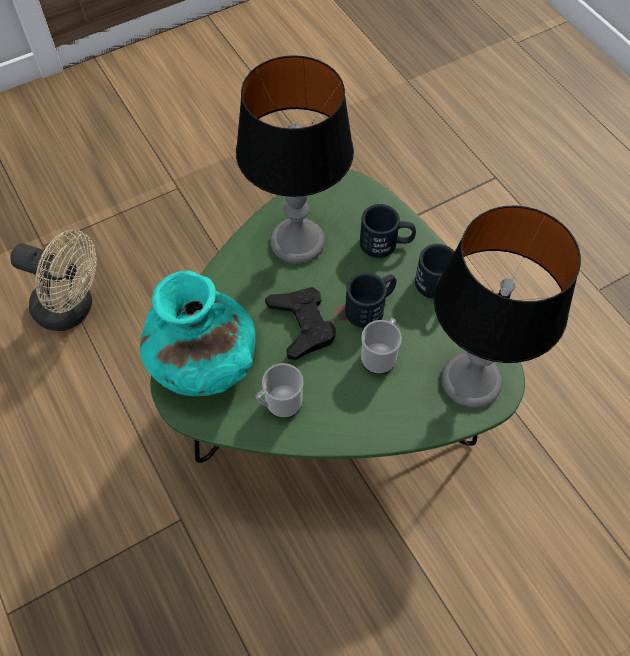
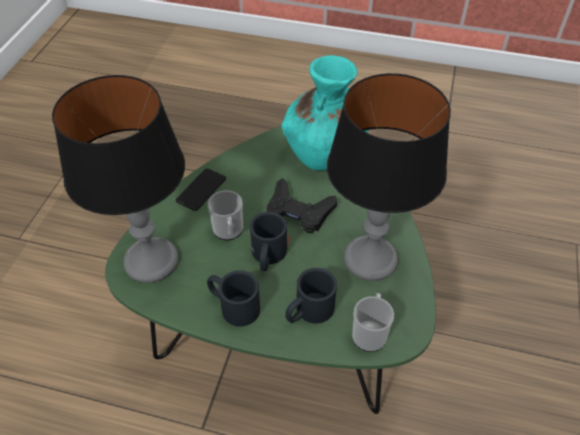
camera: 135 degrees right, 10 degrees down
beige fan [10,230,97,331] -> none
mug [255,363,304,418] -> mug moved to [352,293,394,352]
none -> phone [176,168,226,211]

